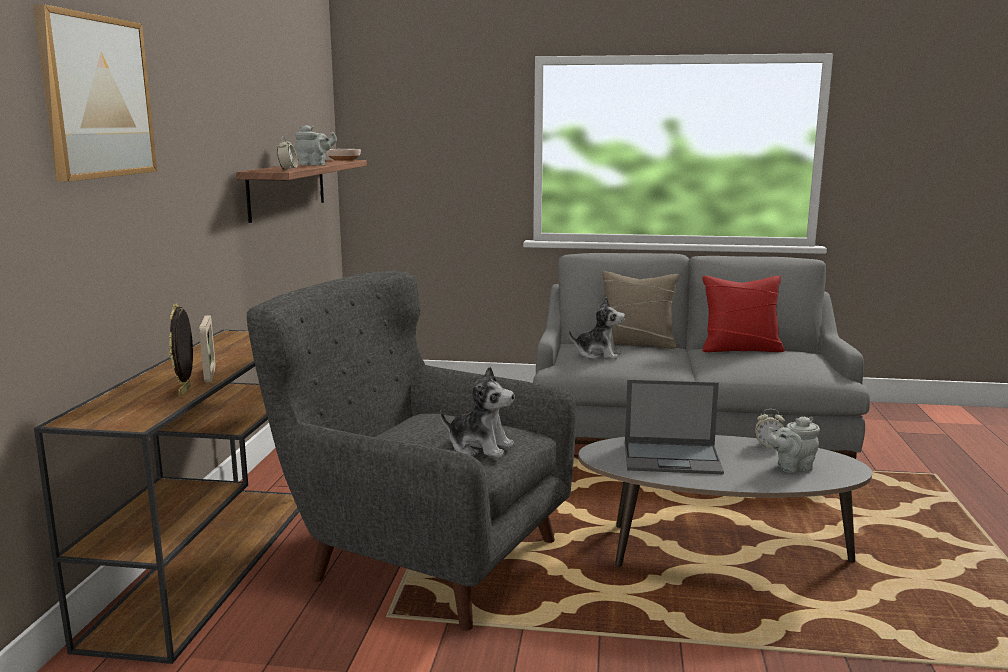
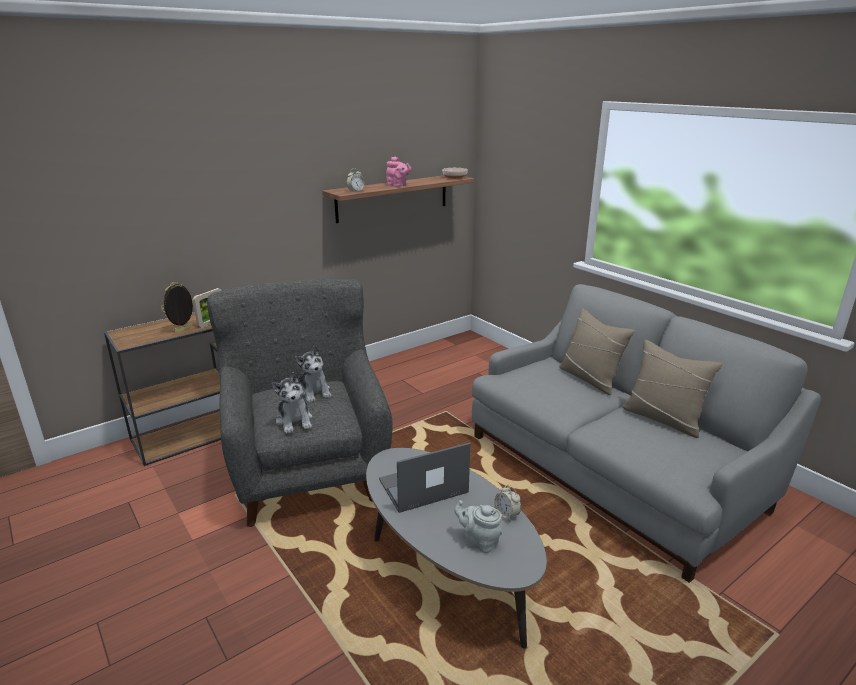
camera: 45 degrees right, 10 degrees up
picture [33,4,157,182] -> none
grey teapot [294,125,337,165] -> pink teapot [386,157,411,187]
plush toy [569,297,625,359] -> plush toy moved to [295,346,332,403]
laptop [625,379,724,474] -> laptop turned 105 degrees clockwise [379,442,470,513]
red pillow [702,276,785,352] -> beige pillow [622,340,722,438]

